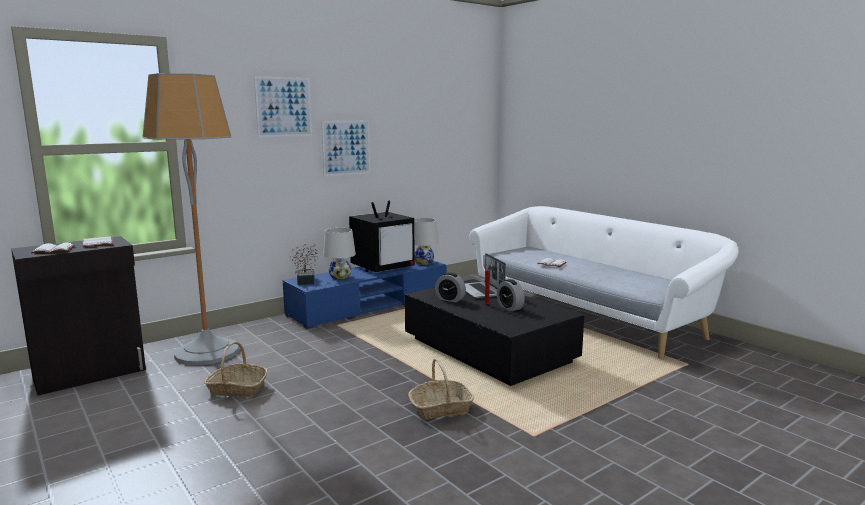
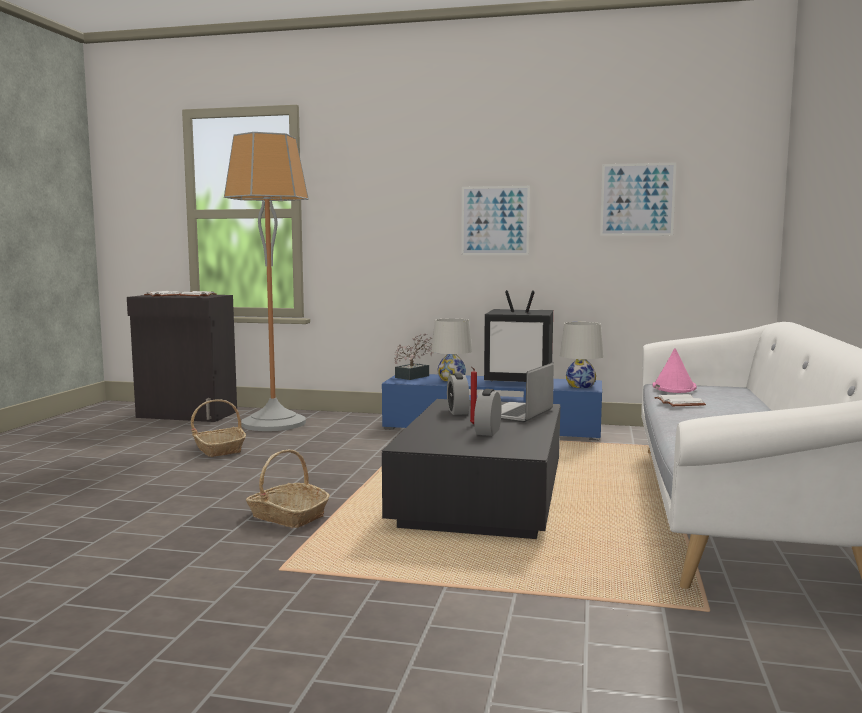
camera: 50 degrees right, 5 degrees down
picture [254,76,312,137] -> picture moved to [600,163,676,236]
none -> pink hat [652,348,697,393]

